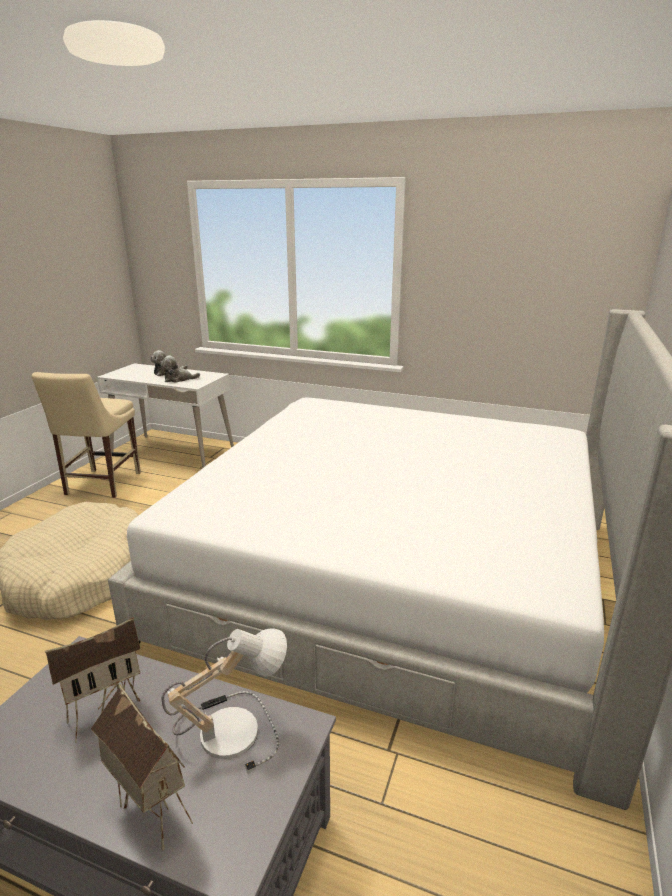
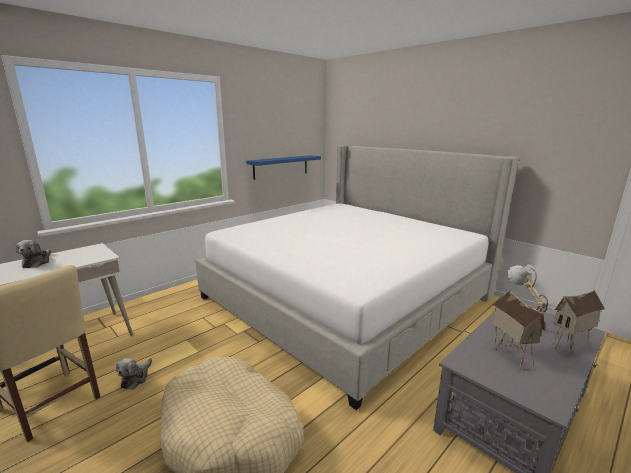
camera: 65 degrees left, 5 degrees down
plush toy [160,356,200,382] -> plush toy moved to [116,358,152,390]
none -> blue shelf [246,155,321,180]

